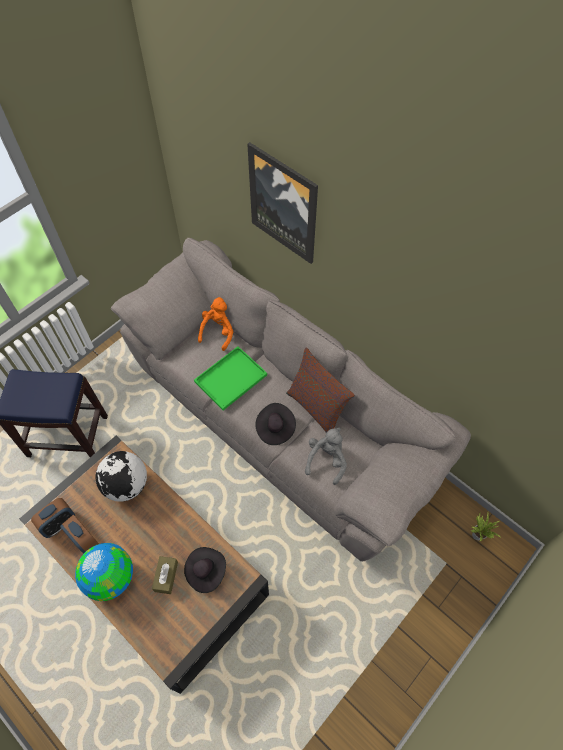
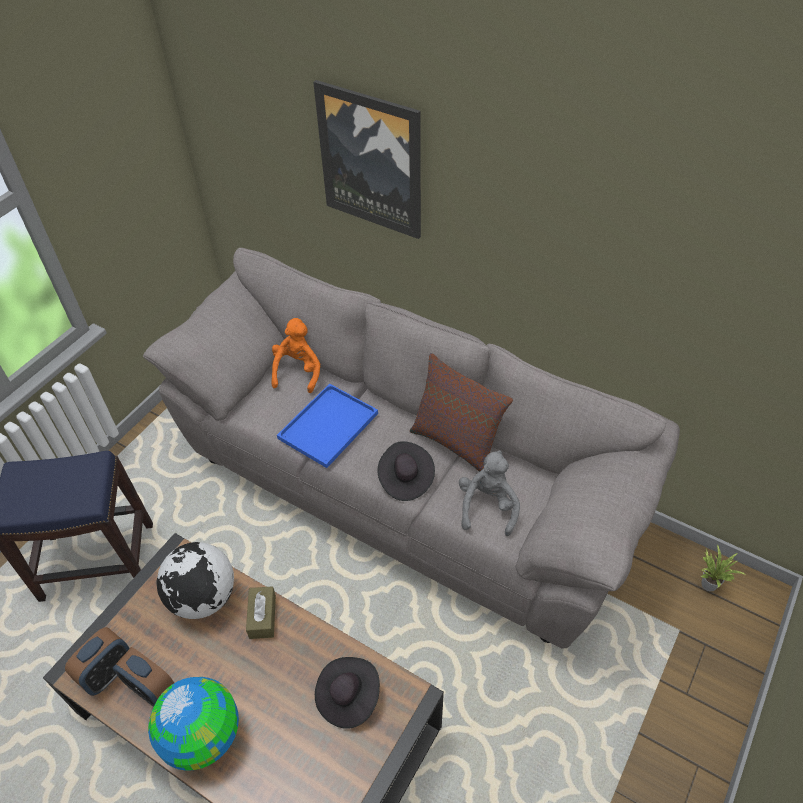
camera: 10 degrees left, 10 degrees down
brown tissue box [152,556,178,594] -> brown tissue box moved to [246,586,276,639]
green tray [194,346,267,411] -> blue tray [277,383,378,468]

